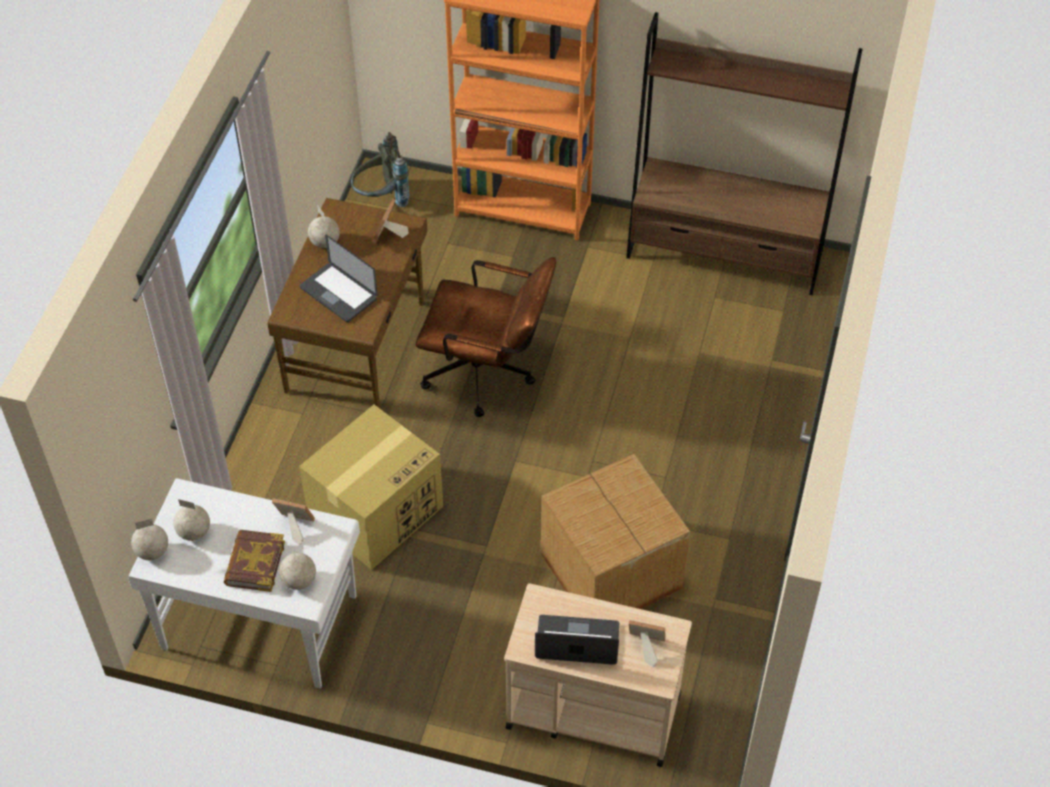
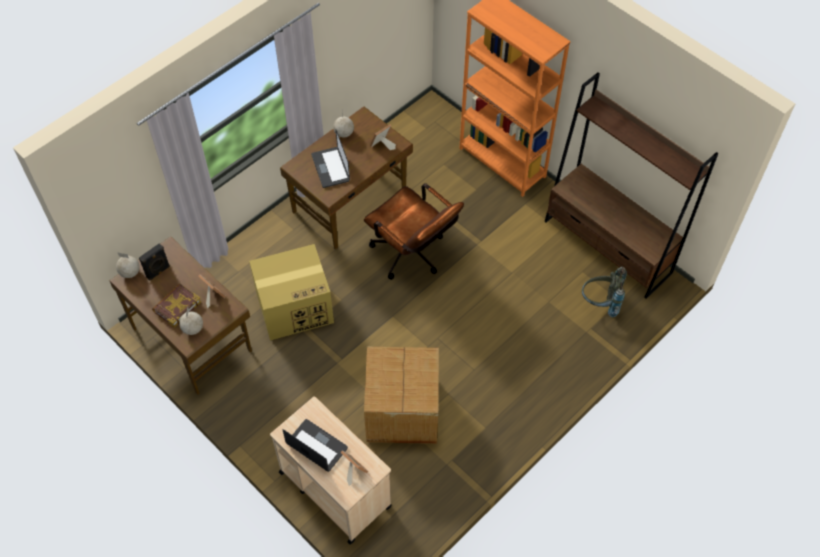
camera: 30 degrees right, 5 degrees up
white desk [128,478,360,689] -> brown desk [110,236,252,395]
globe [173,499,210,541] -> black speaker [139,243,170,281]
grey backpack [351,132,410,207] -> grey backpack moved to [582,267,627,317]

